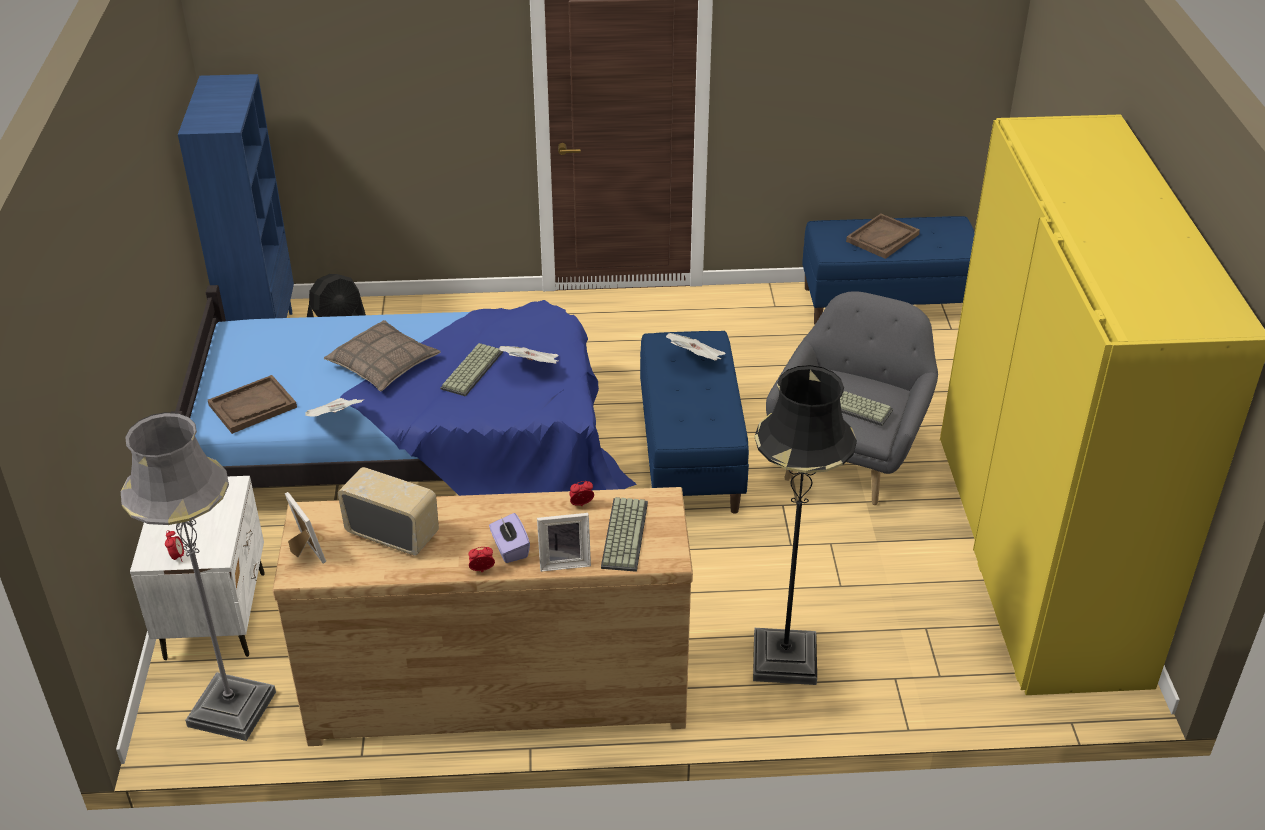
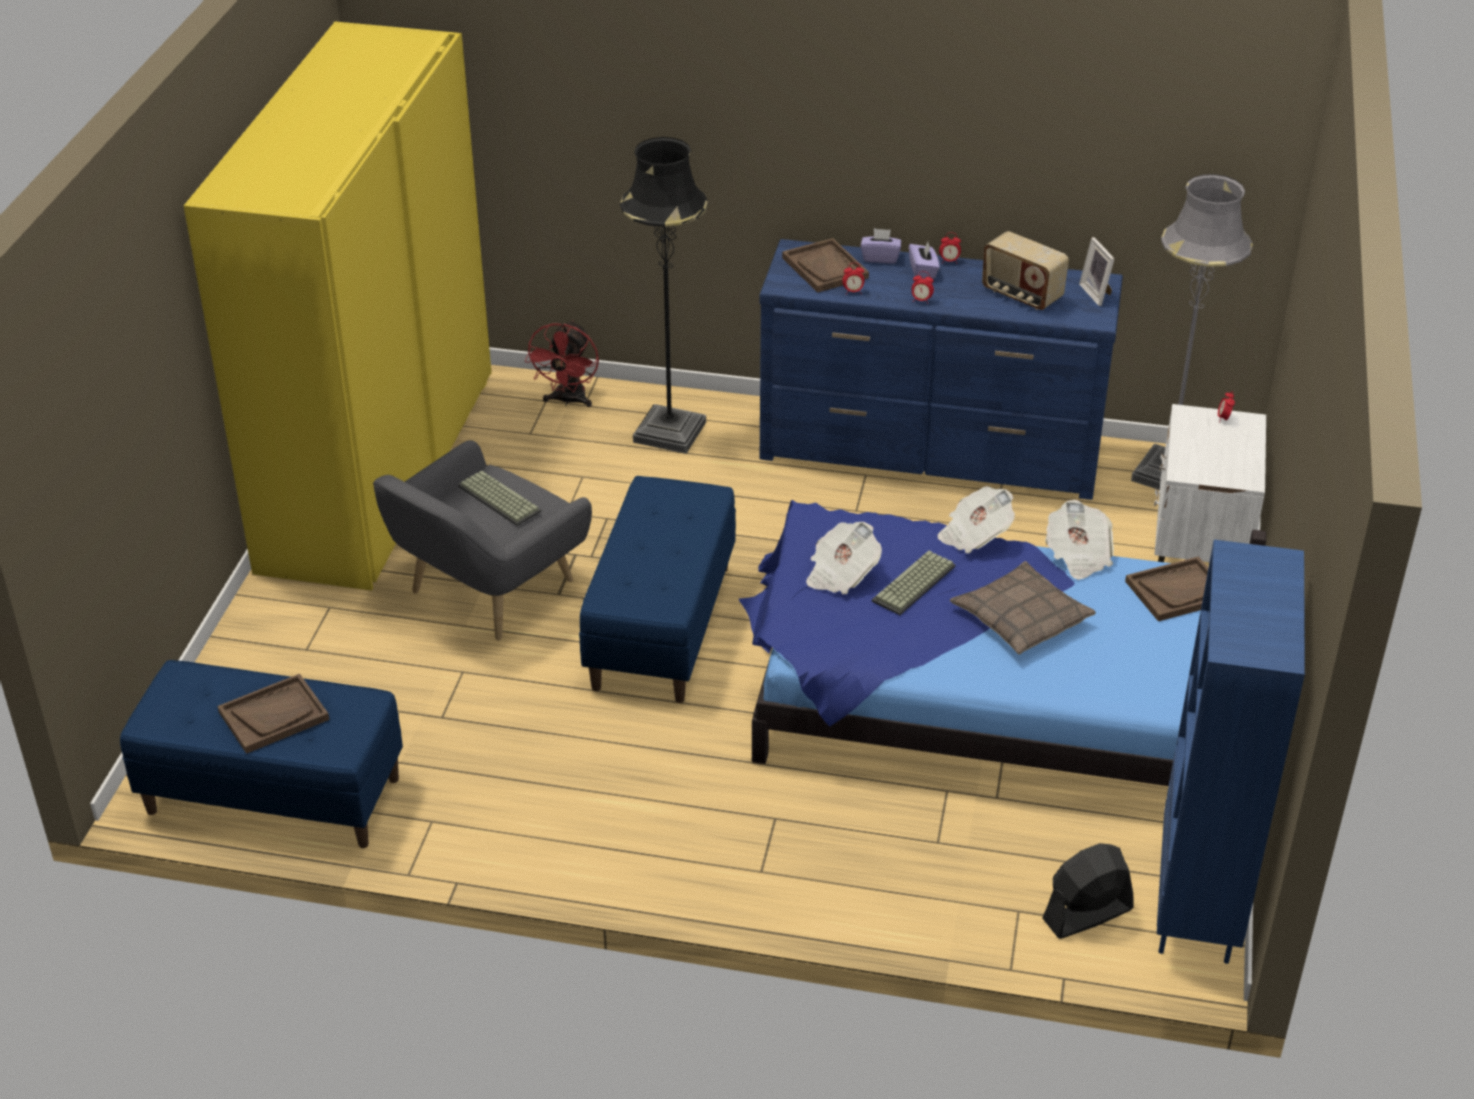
camera: 165 degrees left, 0 degrees up
brown dresser [272,487,693,746] -> blue dresser [760,239,1123,500]
picture frame [537,513,591,572] -> purple tissue box [861,228,901,264]
keyboard [601,497,648,572] -> brown tray [782,238,869,293]
newspaper [666,333,726,361] -> newspaper moved to [937,486,1015,554]
none -> red fan [525,320,599,407]
none -> alarm clock [912,271,934,303]

